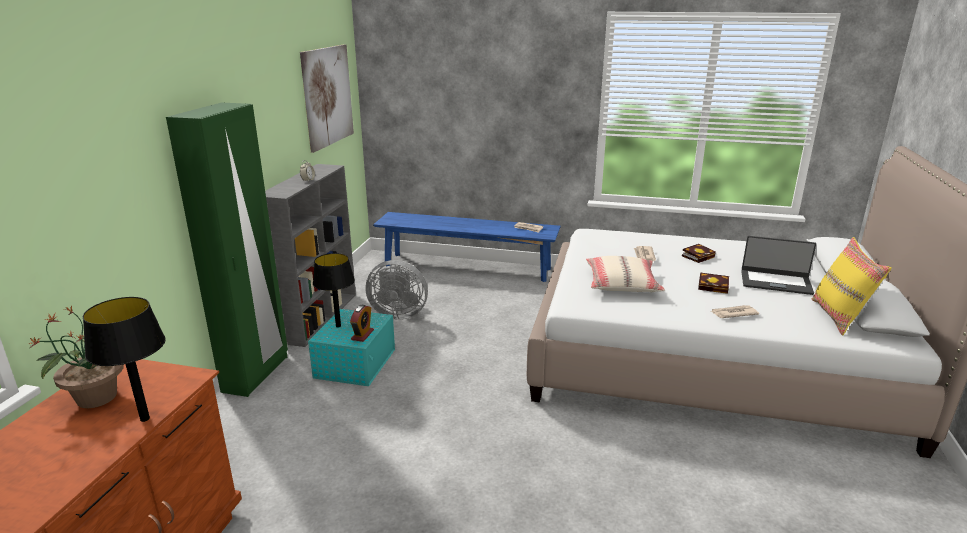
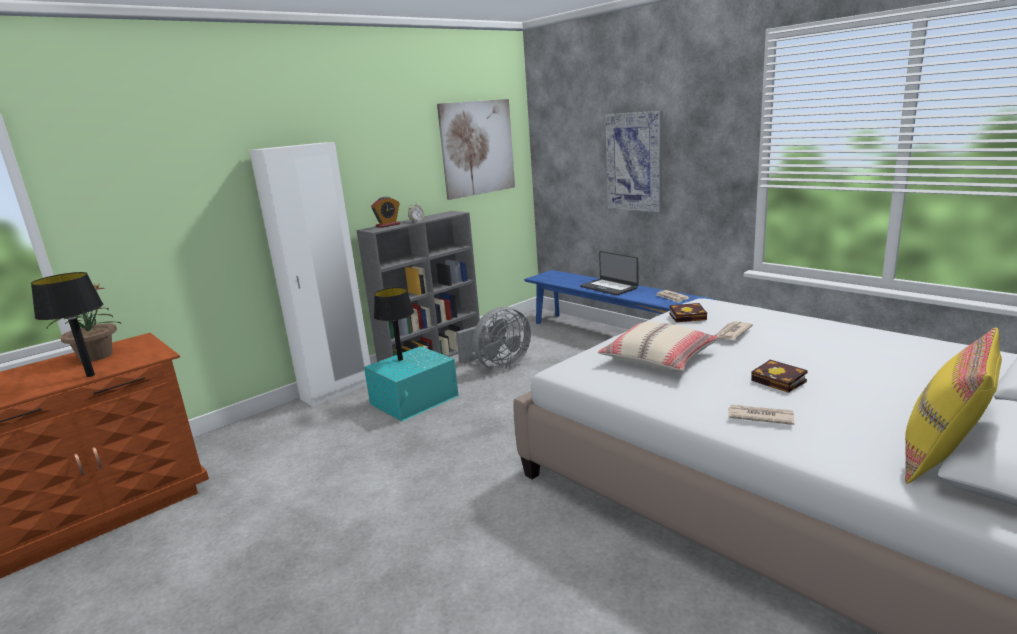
camera: 35 degrees right, 5 degrees down
green wardrobe [166,103,288,397] -> white wardrobe [249,142,370,407]
alarm clock [350,305,374,342] -> alarm clock moved to [371,197,401,228]
grey fan [366,260,428,320] -> grey fan turned 75 degrees counterclockwise [456,306,531,370]
book [682,244,716,263] -> book moved to [670,303,707,322]
laptop [741,236,816,295] -> laptop moved to [580,251,639,295]
none -> picture [605,111,663,212]

